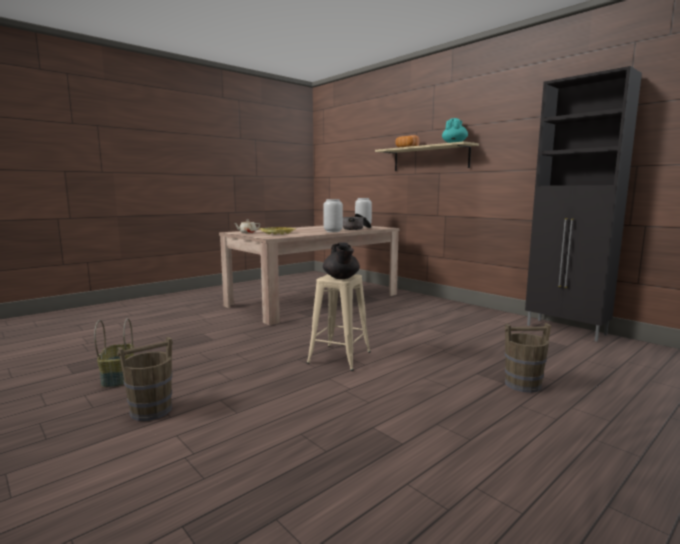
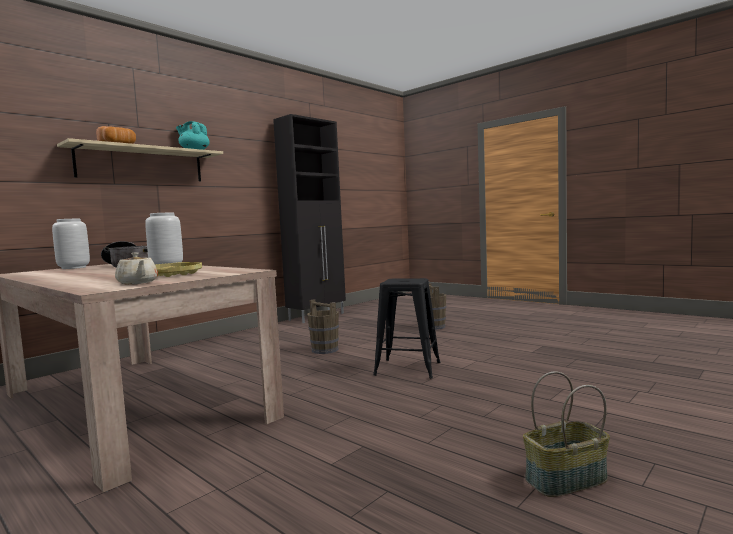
camera: 95 degrees left, 5 degrees down
brown bucket [117,337,173,421] -> brown bucket moved to [307,299,339,354]
beige stool [307,274,371,371] -> black stool [373,278,440,379]
black teapot [323,242,360,279] -> none

